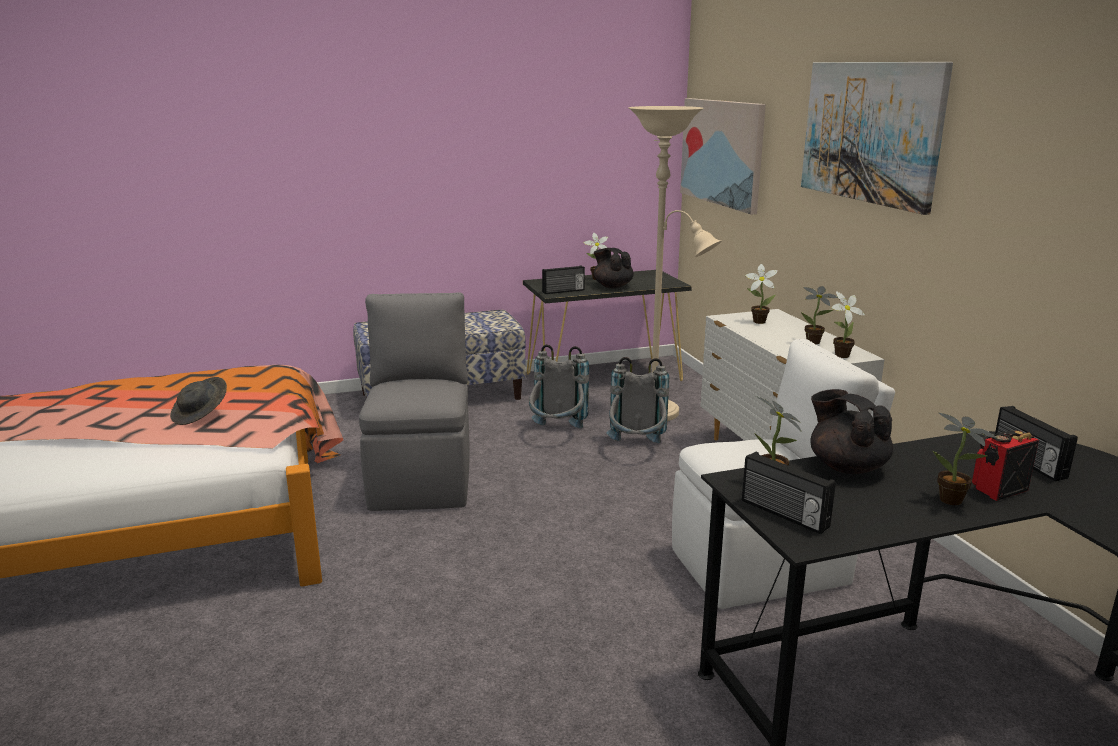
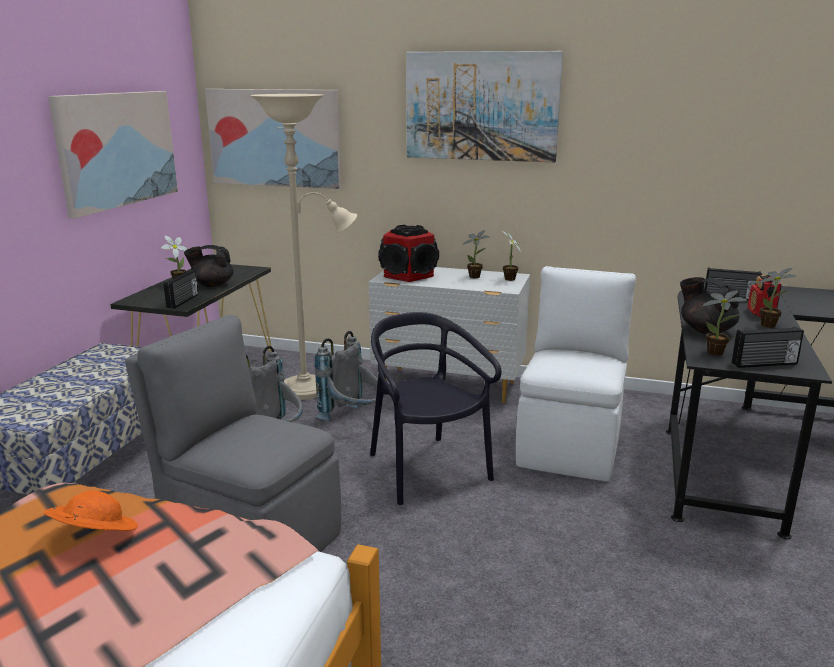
camera: 55 degrees left, 0 degrees up
grey hat [170,377,227,425] -> none
potted plant [745,264,778,324] -> speaker [378,225,439,282]
black teapot [810,389,893,474] -> black teapot turned 45 degrees clockwise [680,277,740,334]
none -> orange hat [44,491,138,531]
none -> picture [48,91,178,218]
none -> black chair [370,312,502,505]

